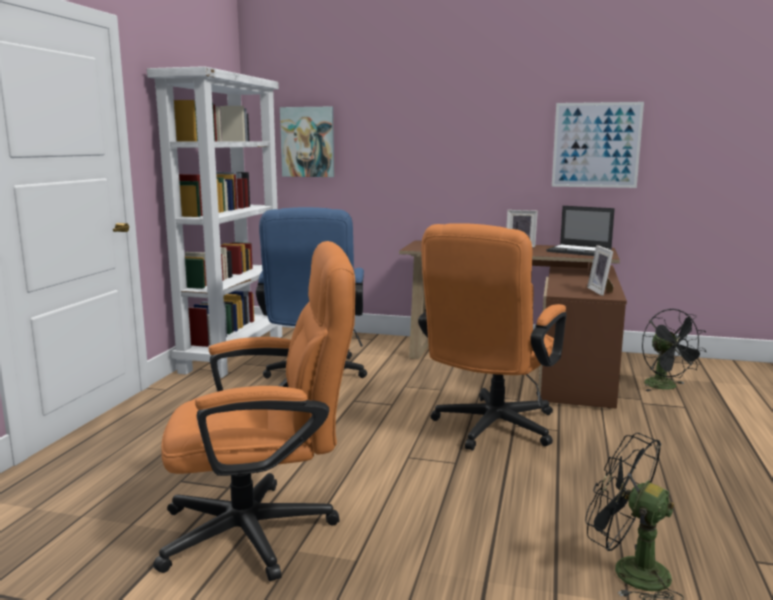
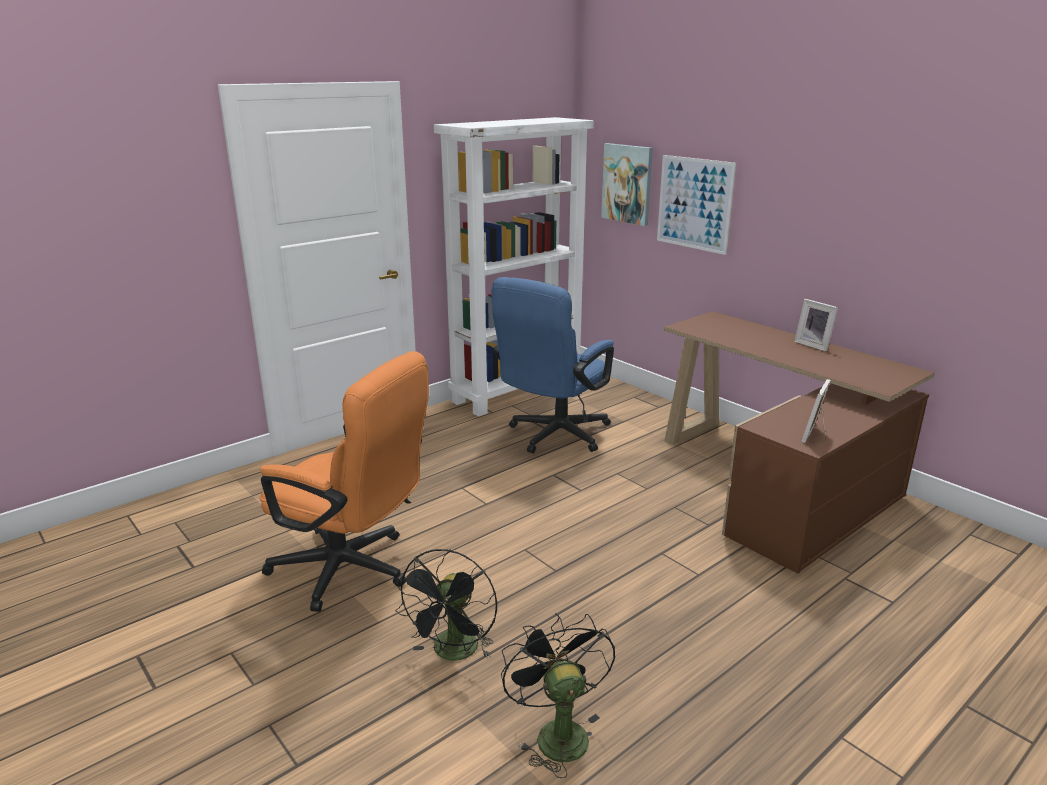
camera: 35 degrees right, 10 degrees up
orange office chair [418,223,566,451] -> none
laptop [546,206,615,256] -> none
picture [552,102,644,188] -> picture moved to [657,155,736,255]
black fan [642,309,706,391] -> black fan moved to [395,549,497,661]

